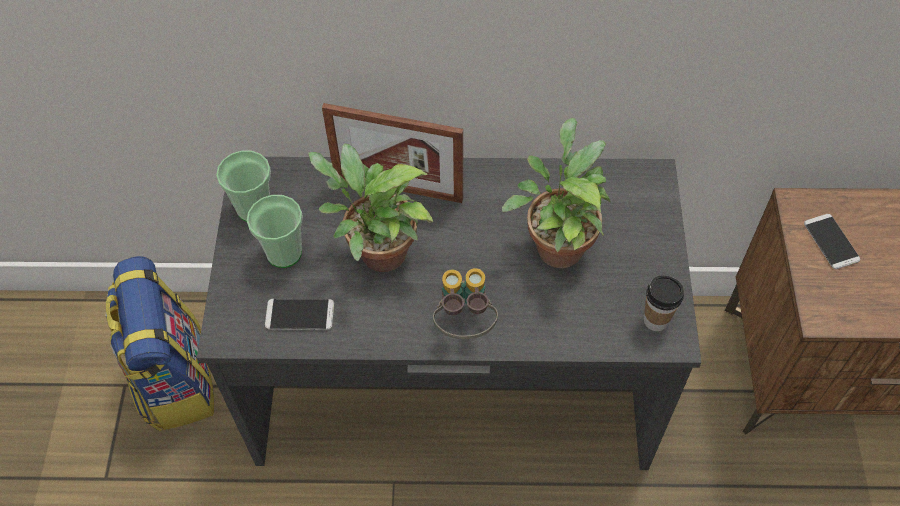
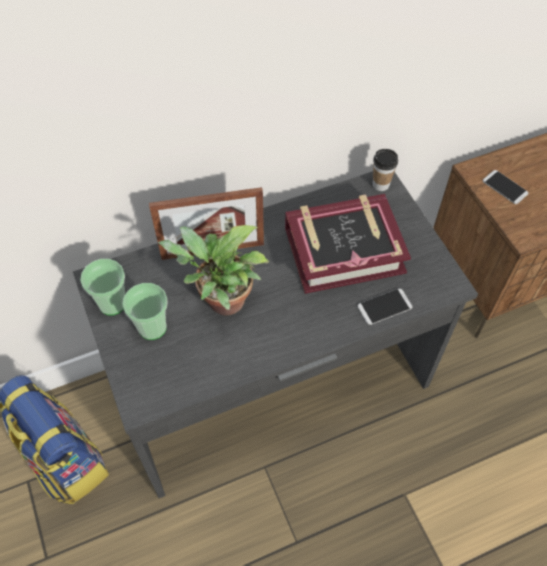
camera: 25 degrees left, 0 degrees up
phone [265,299,334,330] -> phone moved to [358,289,412,325]
binoculars [433,268,498,339] -> none
potted plant [502,118,611,269] -> book [285,194,411,294]
cup [644,275,684,331] -> cup moved to [373,149,398,191]

